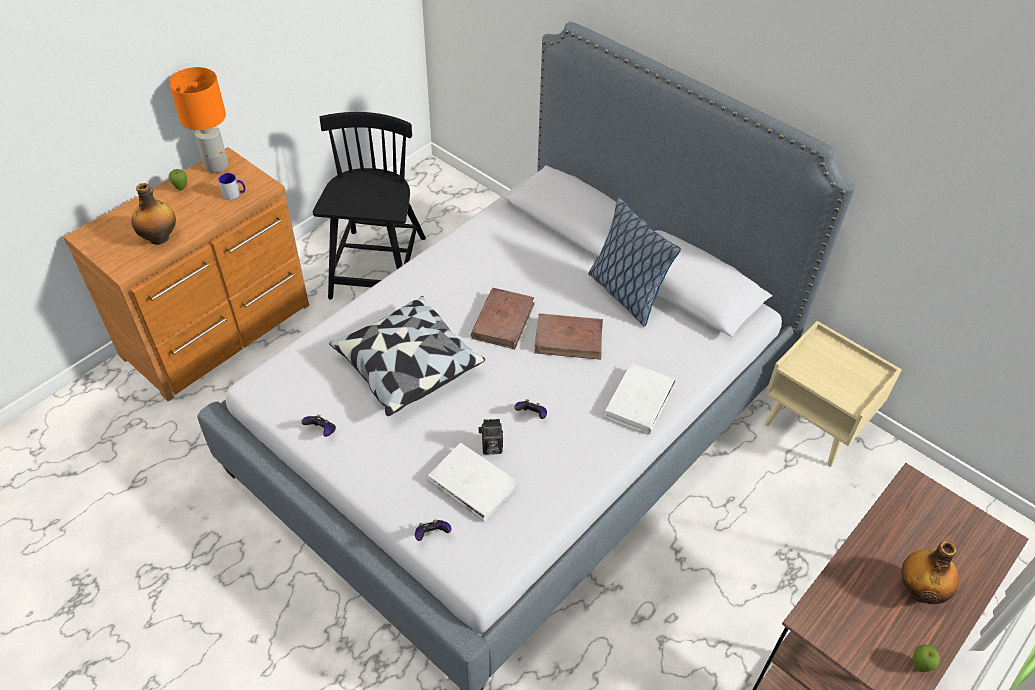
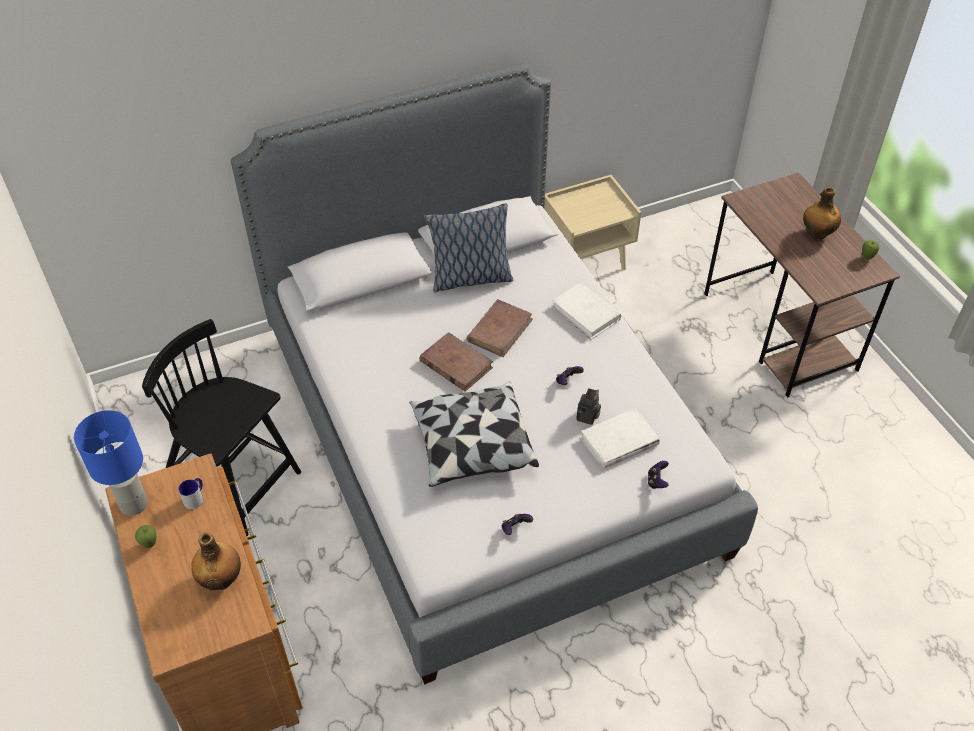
camera: 65 degrees left, 0 degrees up
orange table lamp [169,67,229,173] -> blue table lamp [74,410,148,516]

